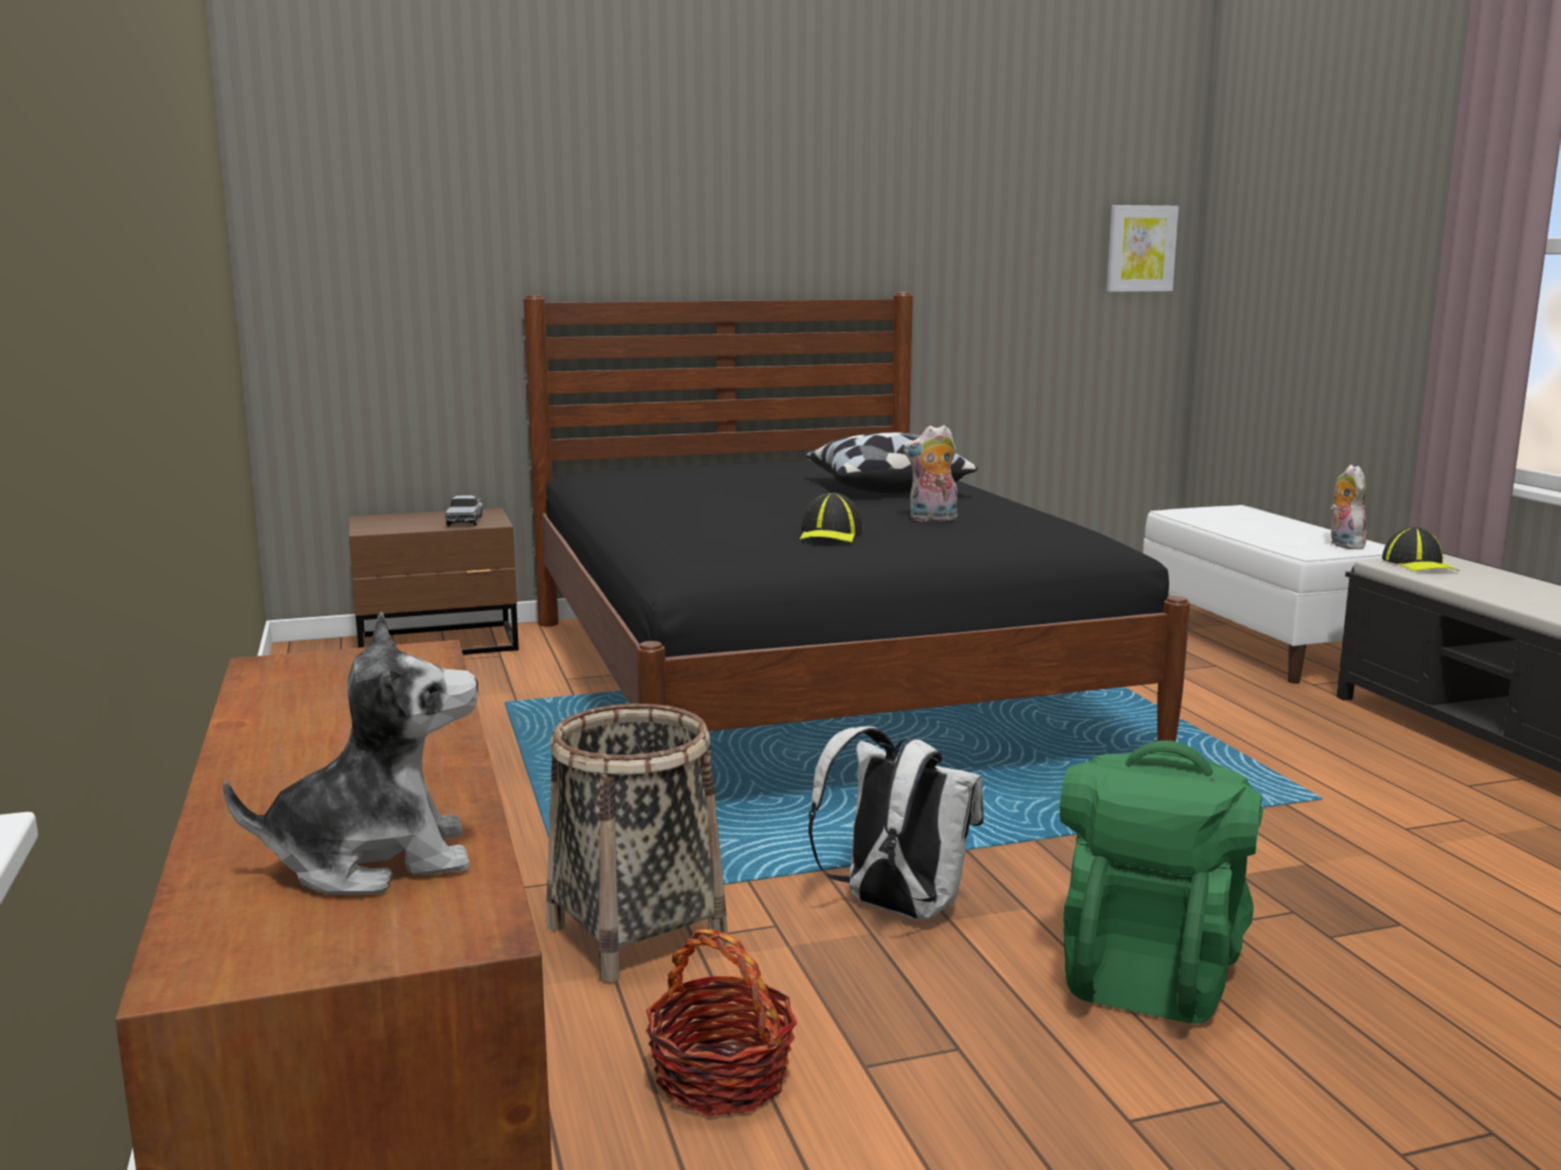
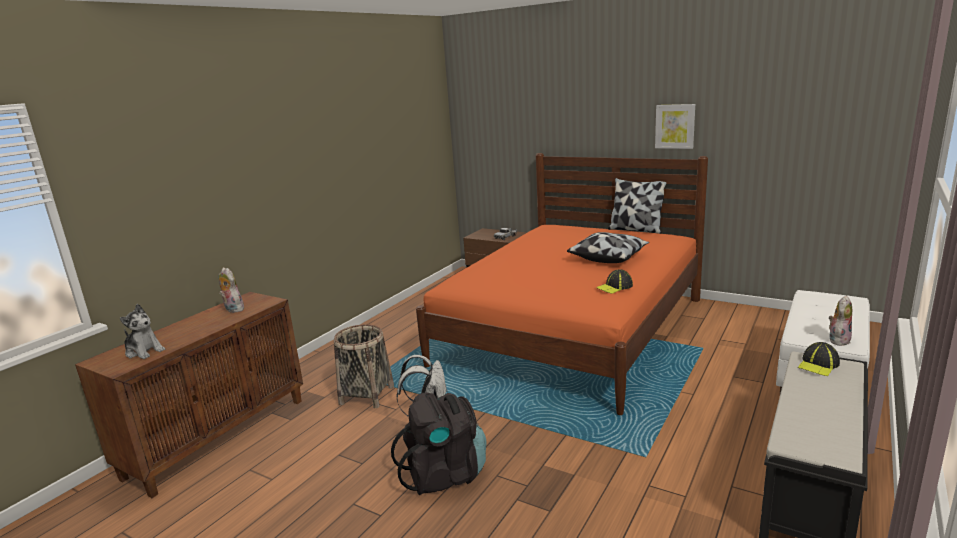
camera: 50 degrees right, 5 degrees up
black bed [523,292,1190,741] -> orange bed [416,153,708,415]
basket [646,929,797,1116] -> none
cap [800,493,863,542] -> cap moved to [596,269,633,294]
plush toy [904,425,958,522] -> plush toy moved to [218,267,244,313]
green backpack [1060,740,1263,1024] -> black backpack [391,392,486,495]
picture [1107,205,1179,292] -> picture moved to [655,104,695,149]
none -> pillow [608,178,666,234]

